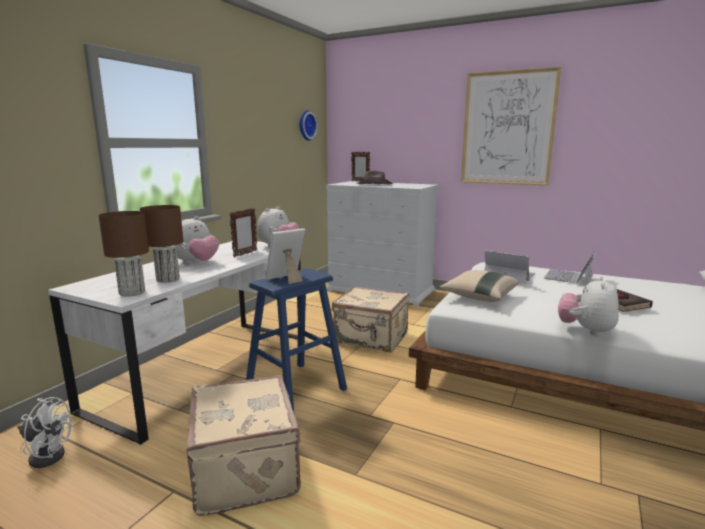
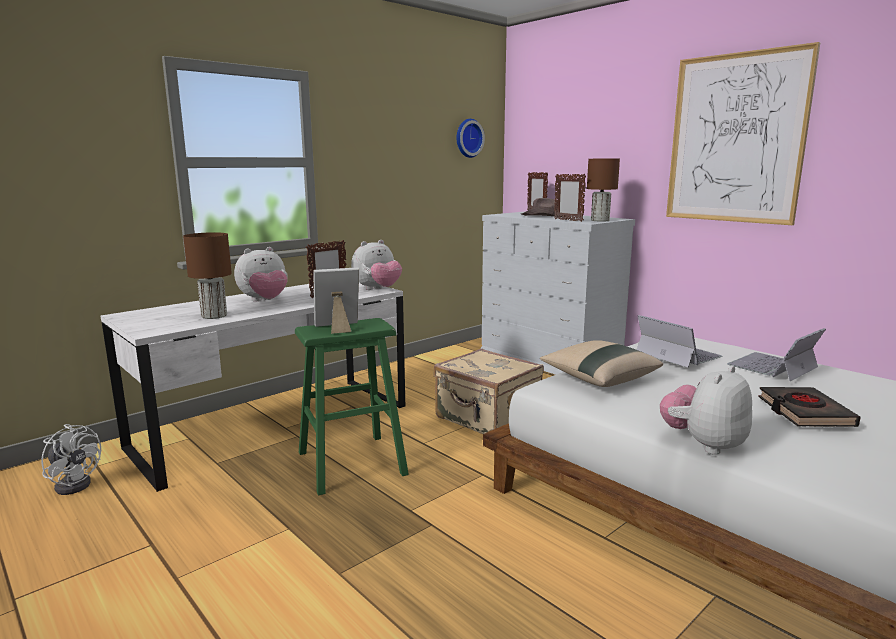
camera: 20 degrees right, 0 degrees up
brown table lamp [98,211,149,296] -> brown table lamp moved to [587,159,620,221]
beige suitcase [186,375,302,516] -> none
blue stool [246,269,347,411] -> green stool [295,318,409,495]
none -> picture frame [554,174,586,222]

